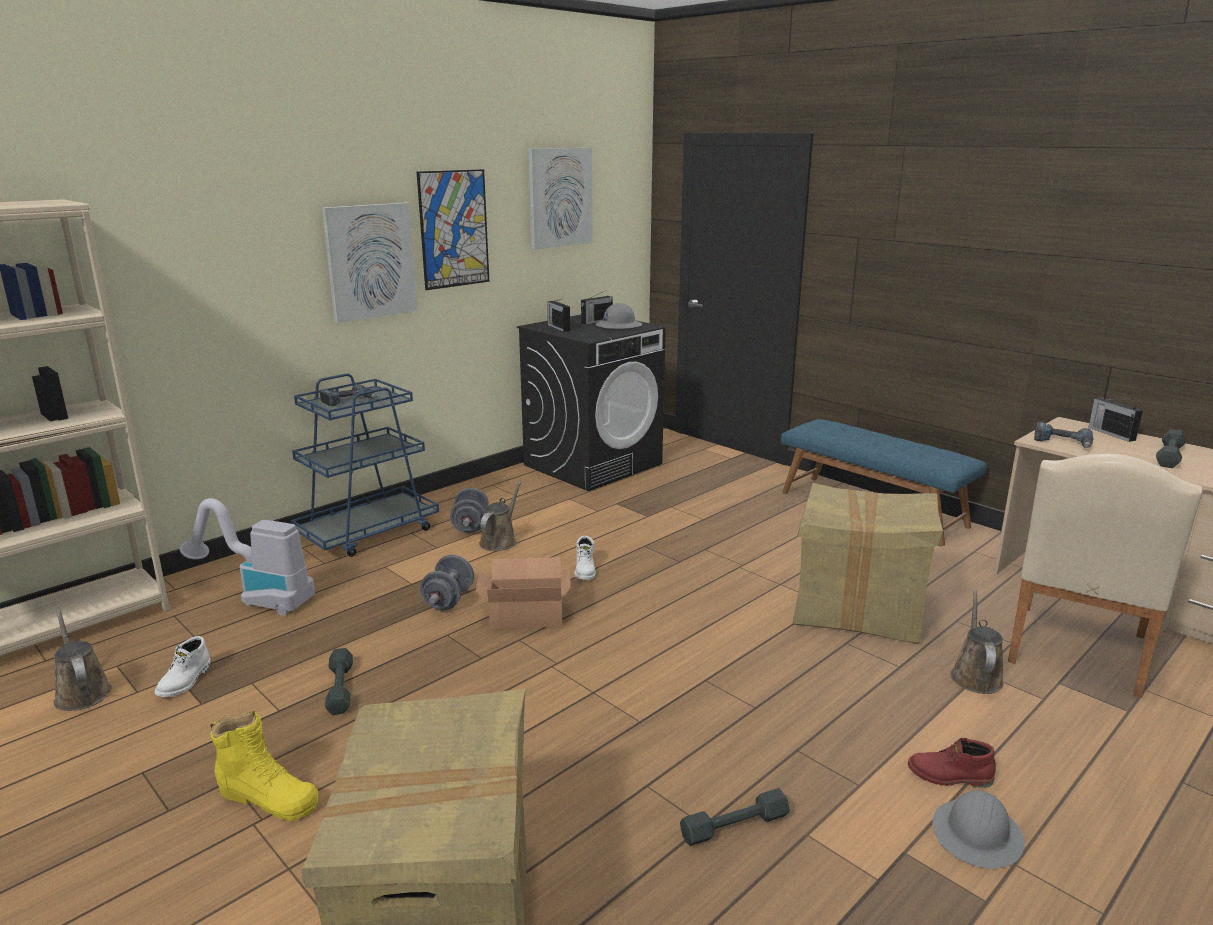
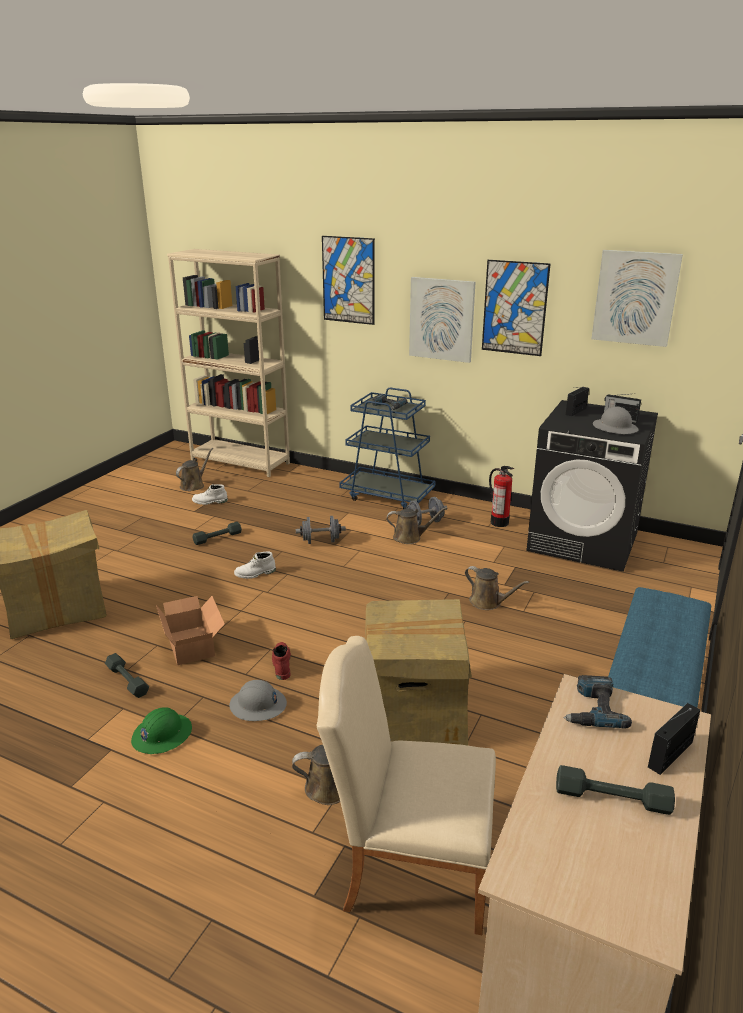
camera: 70 degrees right, 5 degrees up
vacuum cleaner [180,498,315,616] -> none
yellow boot [210,711,318,821] -> none
cardboard box [476,557,571,629] -> cardboard box moved to [156,596,225,665]
white boot [574,536,596,580] -> white boot moved to [234,552,276,579]
red boot [908,738,996,788] -> red boot moved to [272,642,291,680]
grey hard hat [933,790,1025,869] -> grey hard hat moved to [229,680,287,721]
none -> green hard hat [131,707,192,754]
none -> picture [322,236,375,325]
none -> brown watering can [465,566,529,610]
none -> fire extinguisher [489,466,514,527]

